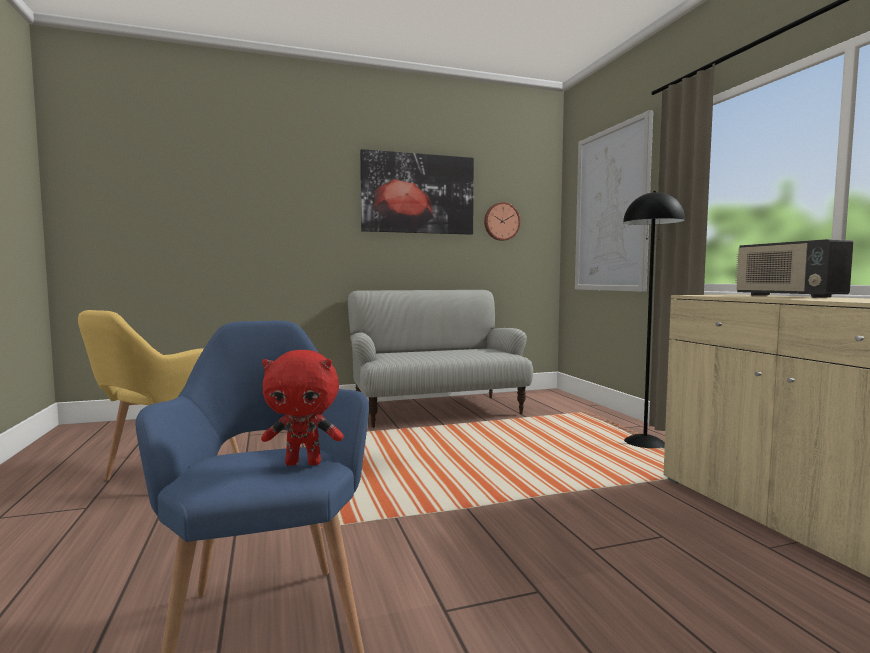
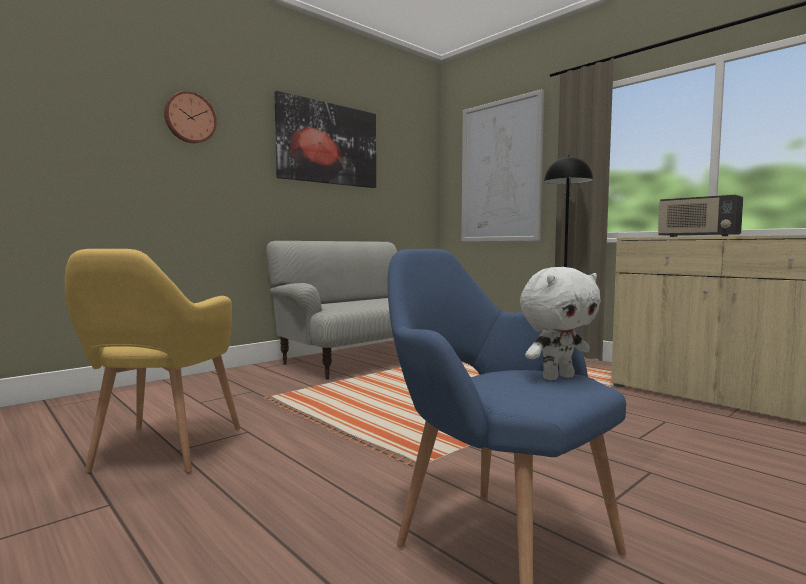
camera: 25 degrees left, 0 degrees up
red plush toy [261,350,343,466] -> white plush toy [520,267,601,380]
wall clock [484,202,520,241] -> wall clock moved to [164,91,217,144]

